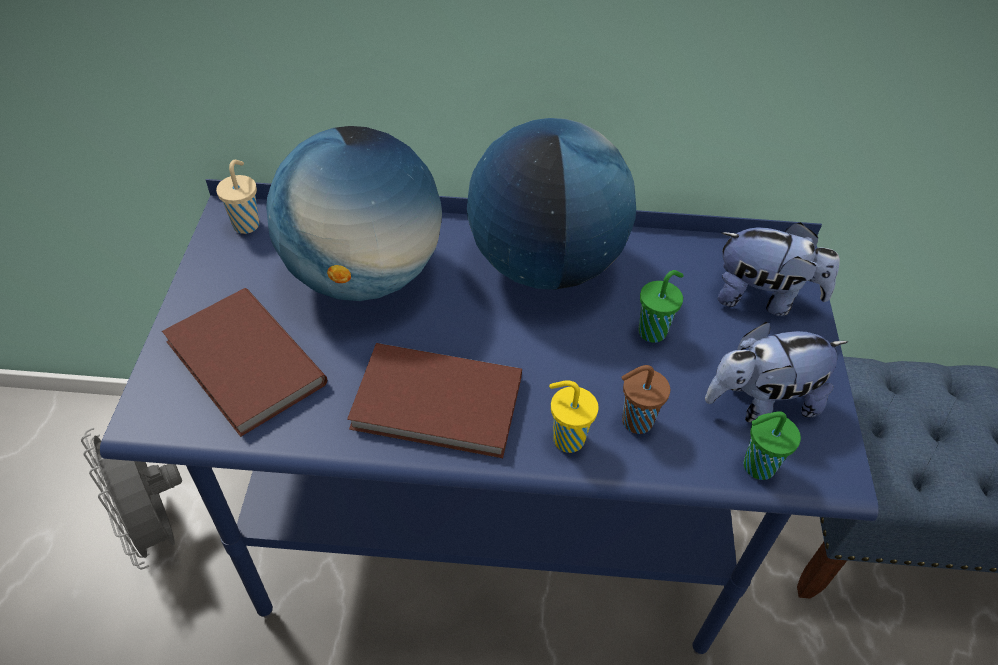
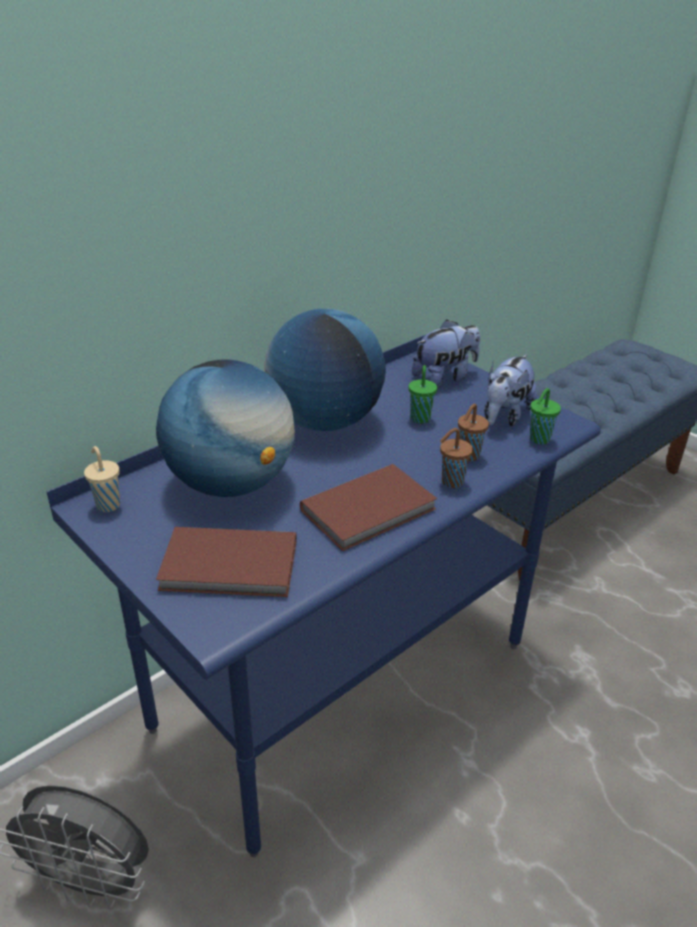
camera: 45 degrees left, 15 degrees down
yellow cup [549,380,599,453] -> brown cup [440,428,473,488]

